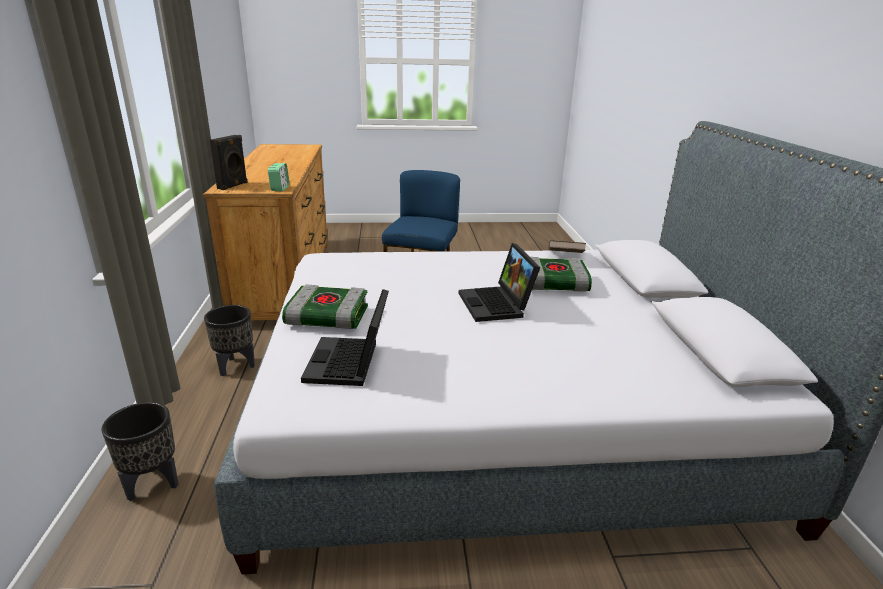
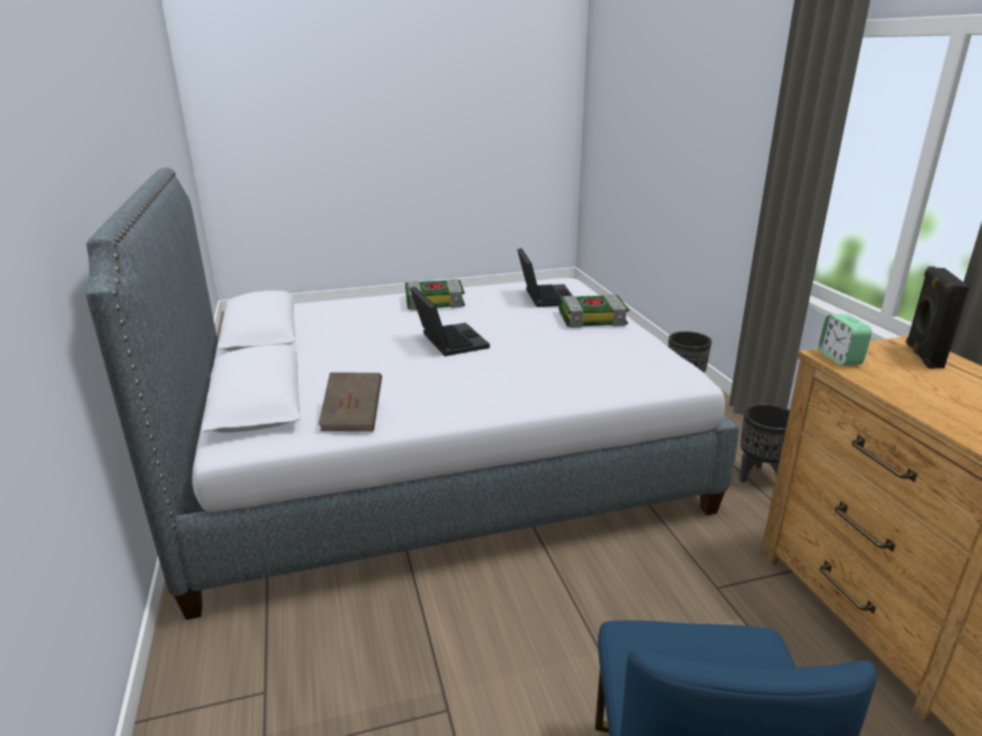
camera: 170 degrees right, 0 degrees up
book [530,257,592,292] -> book moved to [405,279,465,310]

